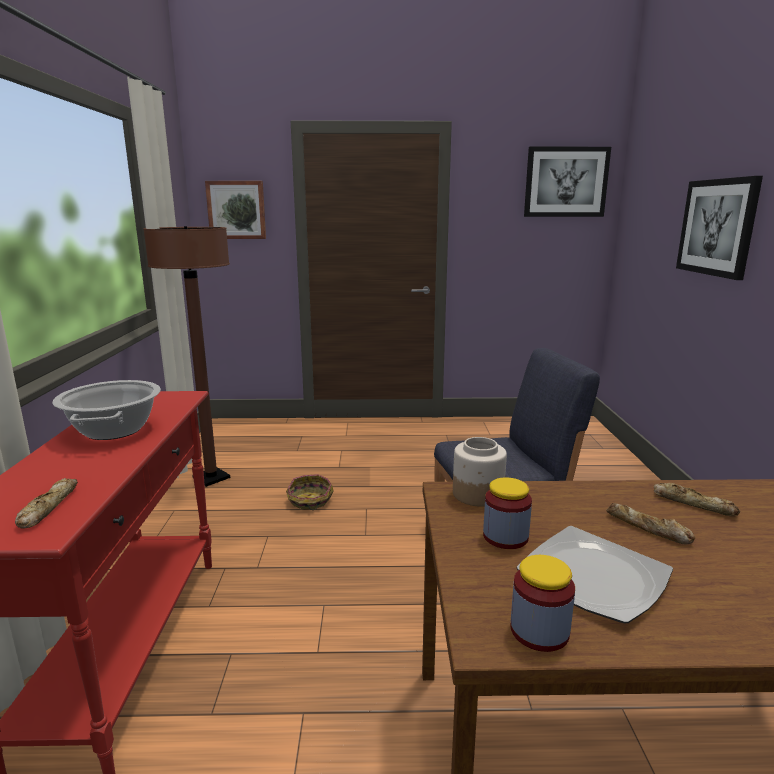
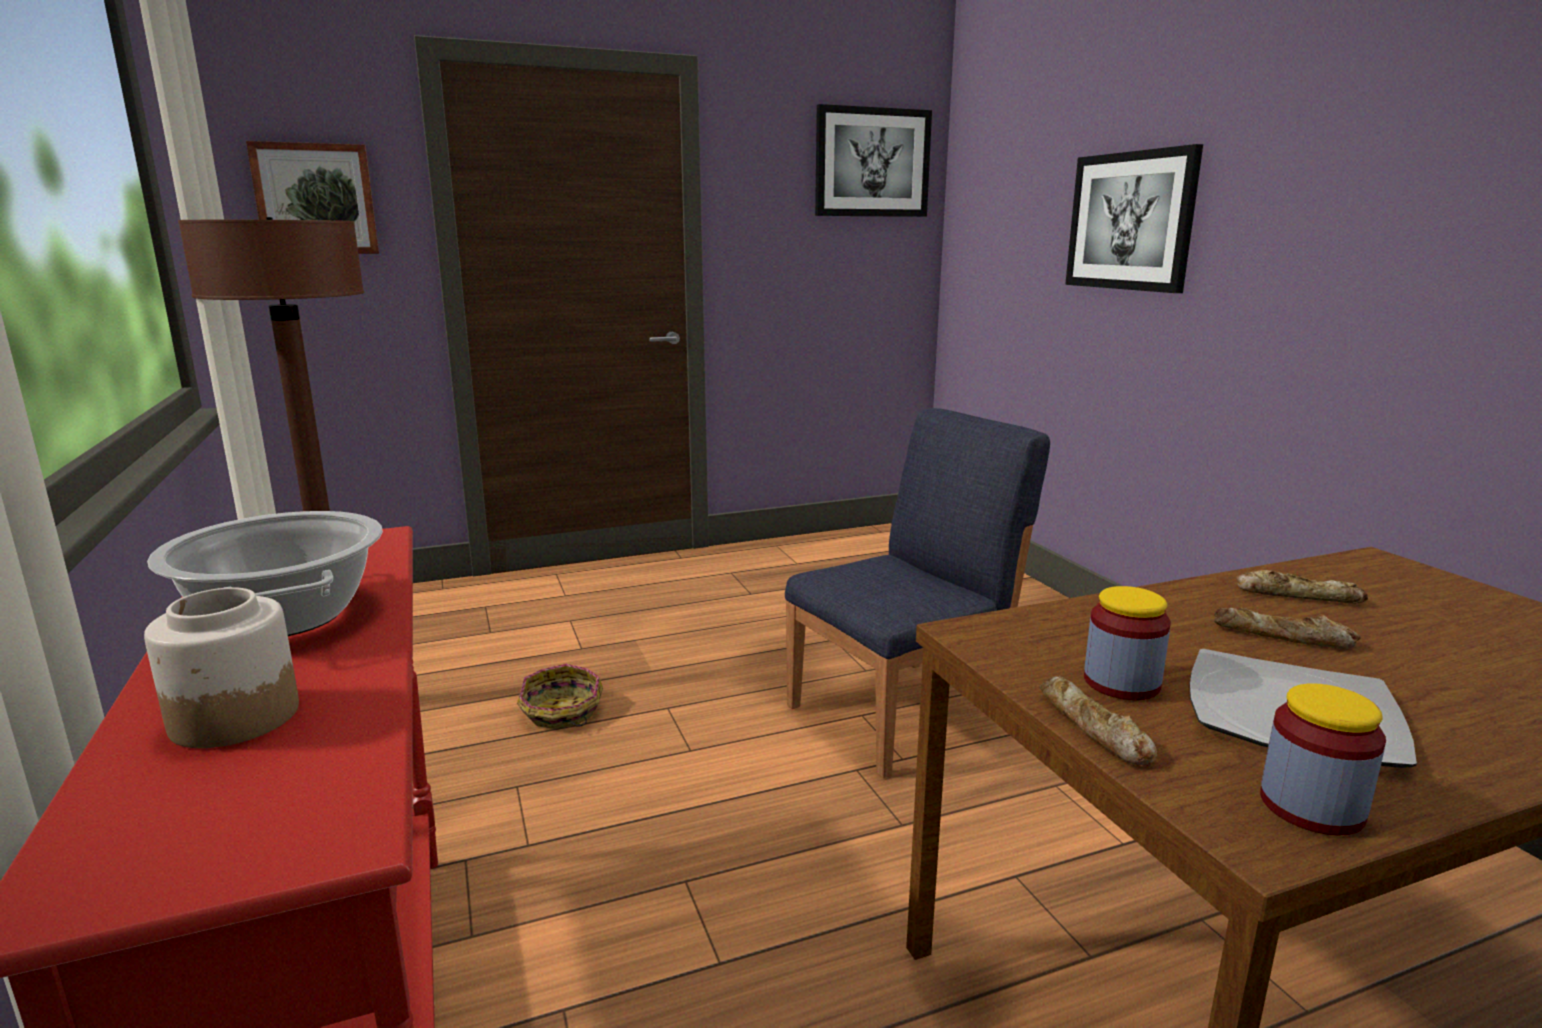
camera: 20 degrees left, 0 degrees up
bread [15,478,78,529] -> bread moved to [1039,676,1157,765]
jar [453,437,507,507] -> jar moved to [144,587,299,748]

